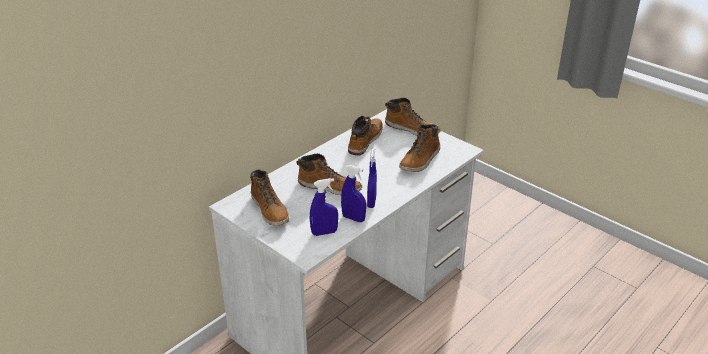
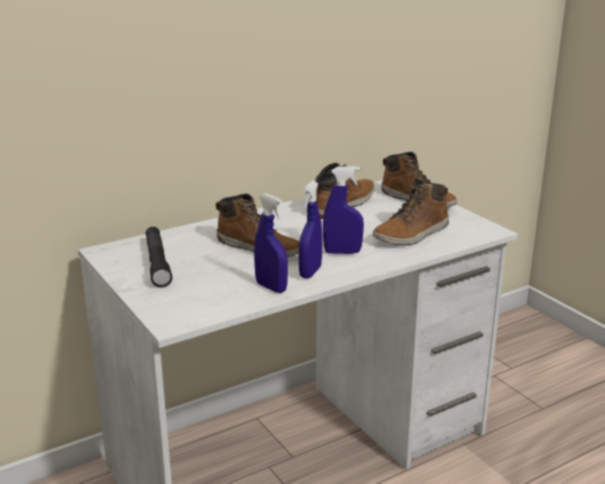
camera: 15 degrees right, 10 degrees down
boot [250,170,289,226] -> black flashlight [146,227,172,288]
blue spray bottle [310,178,338,236] -> blue spray bottle moved to [323,166,364,254]

